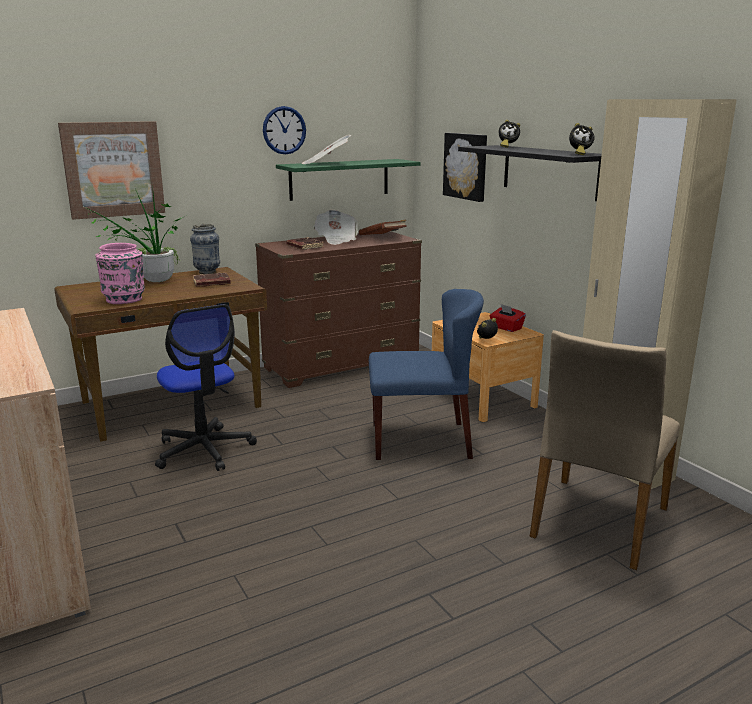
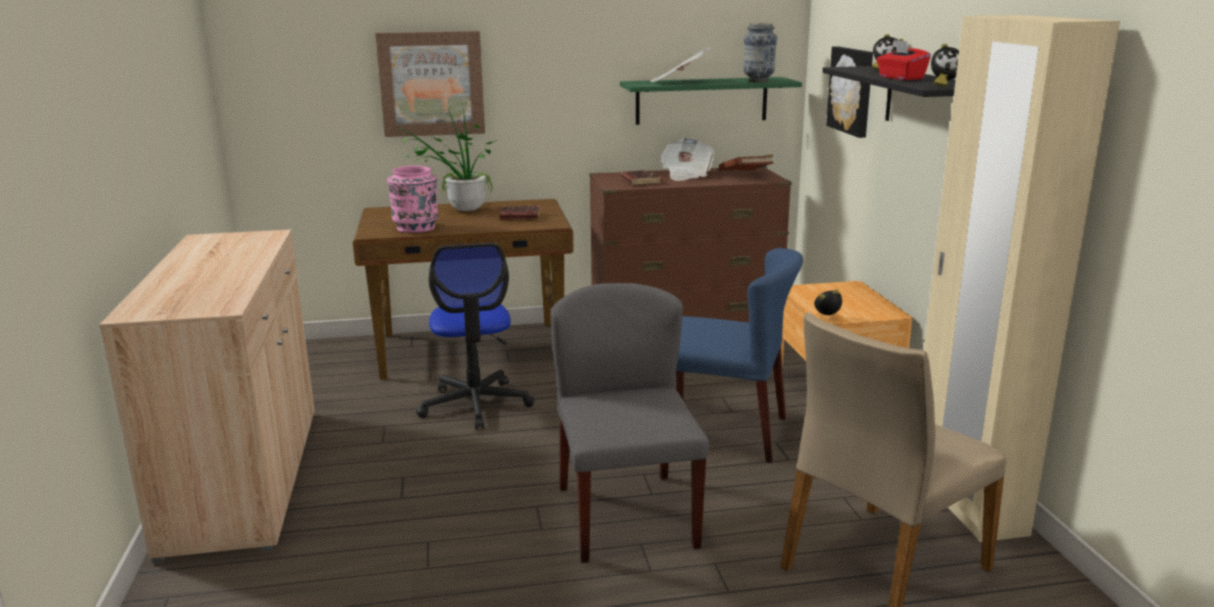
camera: 20 degrees right, 0 degrees up
vase [190,224,220,274] -> vase moved to [744,23,777,82]
wall clock [263,106,306,154] -> none
red tissue box [490,304,526,332] -> red tissue box moved to [876,40,931,80]
none -> grey chair [551,283,709,563]

